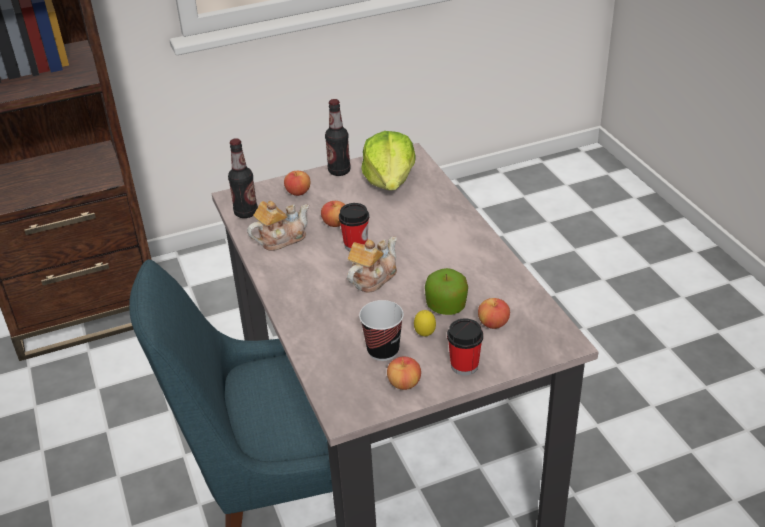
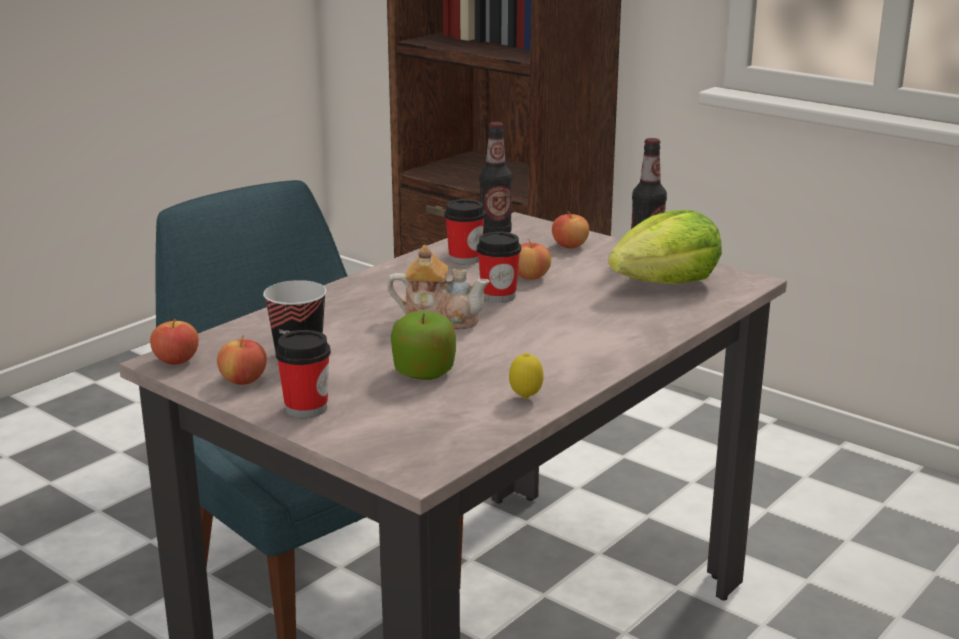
camera: 60 degrees right, 15 degrees down
teapot [247,201,309,251] -> cup [444,199,486,265]
lemon [414,310,436,336] -> lemon moved to [509,353,544,399]
apple [478,298,510,329] -> apple moved to [150,319,199,365]

